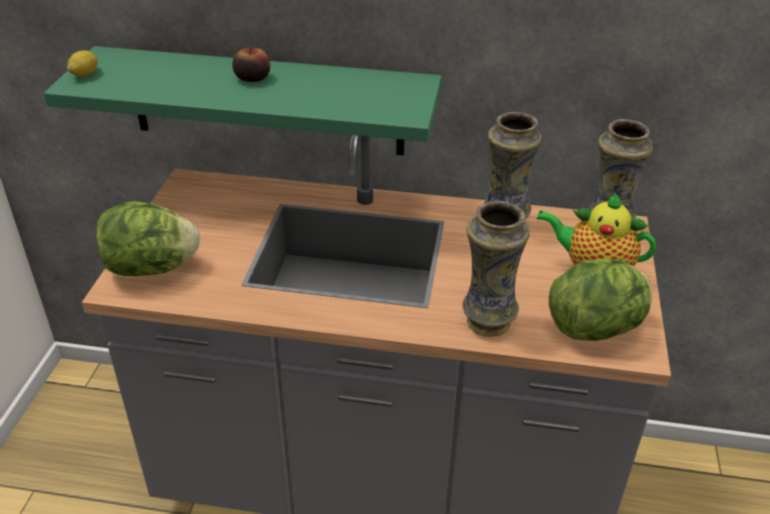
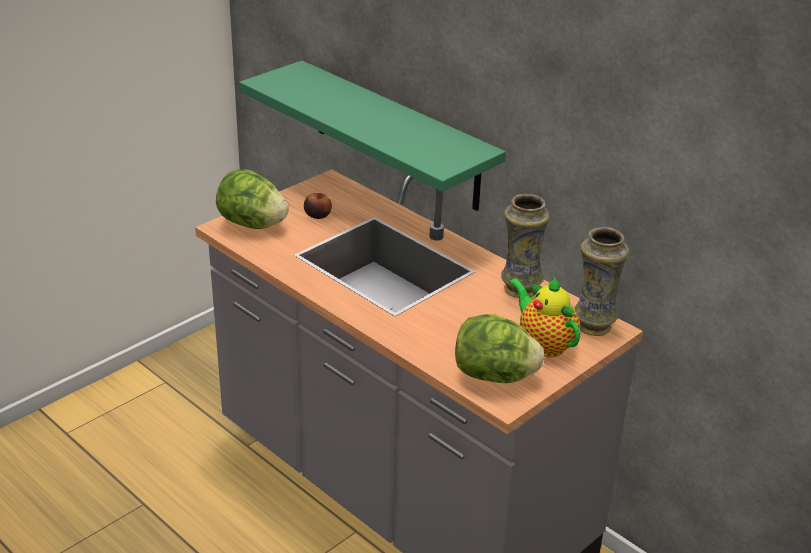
camera: 35 degrees right, 5 degrees down
lemon [67,51,98,77] -> none
apple [232,47,270,82] -> apple moved to [304,193,332,219]
vase [462,201,530,337] -> none

